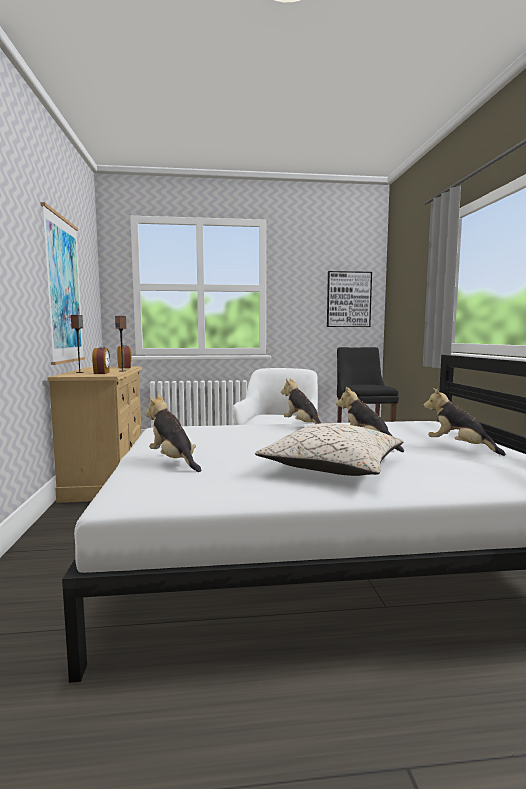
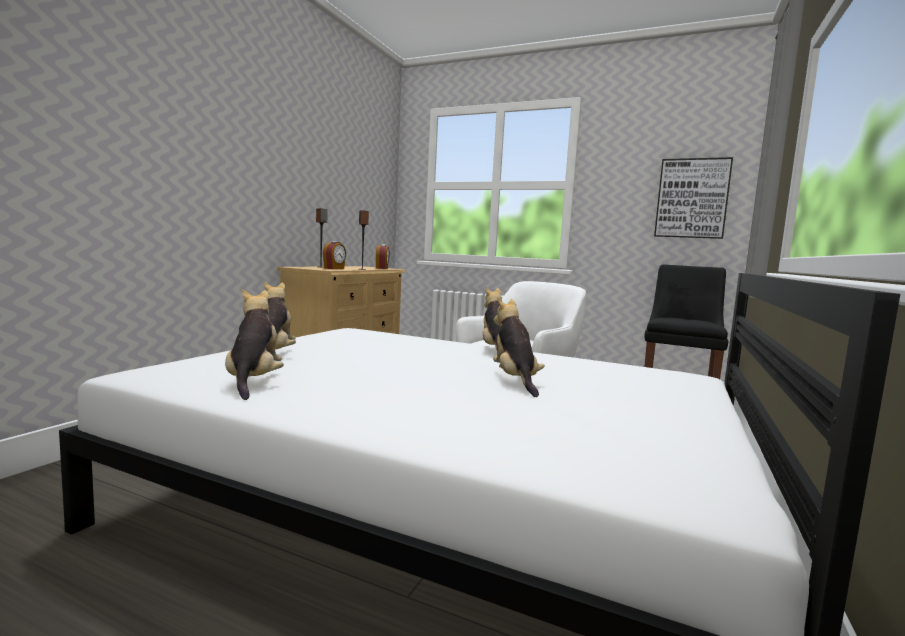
camera: 30 degrees right, 0 degrees up
picture [41,202,85,365] -> none
beige pillow [255,423,404,476] -> none
plush toy [423,388,506,456] -> plush toy moved to [225,288,284,400]

